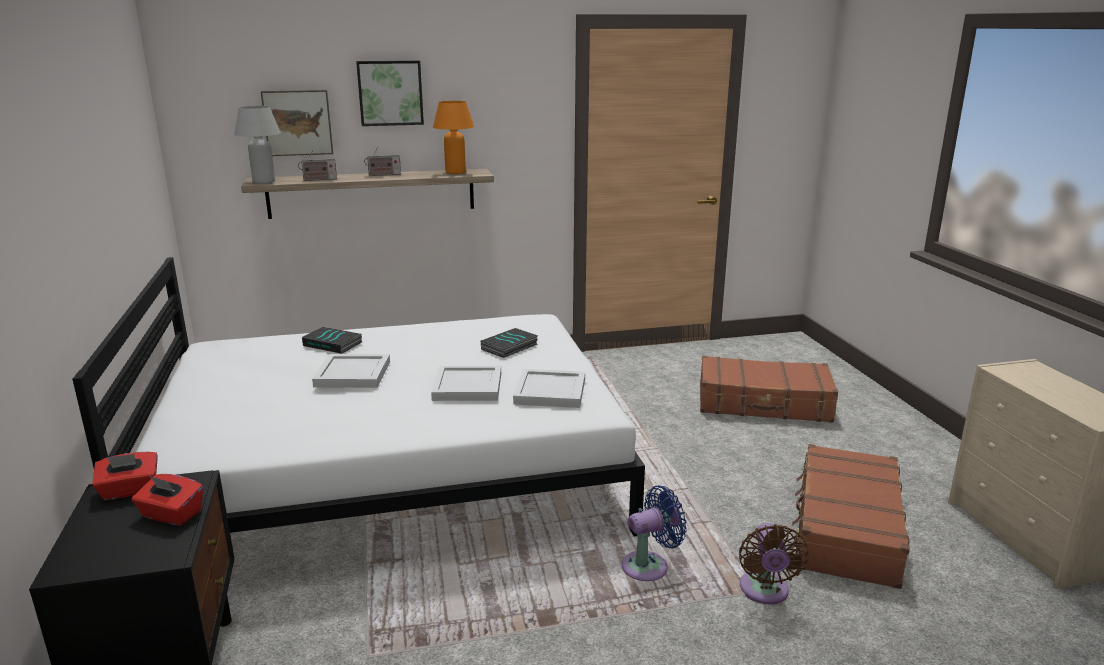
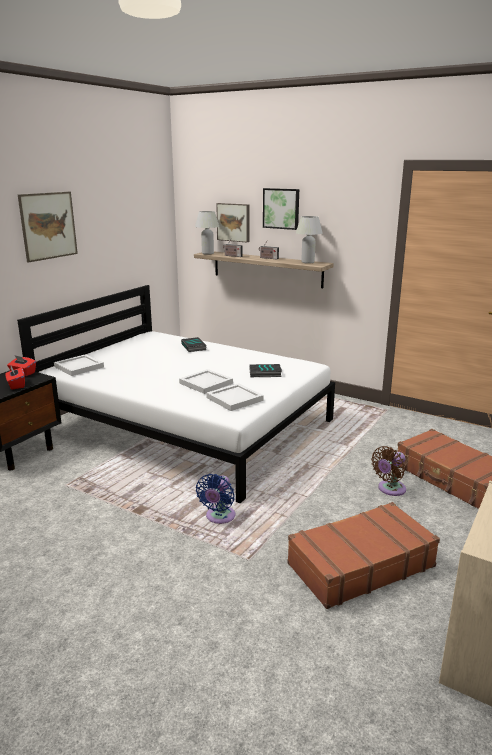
camera: 45 degrees right, 0 degrees up
white tray [312,354,390,388] -> white tray moved to [54,354,104,376]
orange table lamp [433,101,474,174] -> white table lamp [296,216,323,264]
blue fan [622,485,687,581] -> blue fan turned 90 degrees clockwise [196,474,235,524]
brown fan [739,523,808,604] -> brown fan moved to [371,446,406,496]
none -> picture [18,192,78,263]

